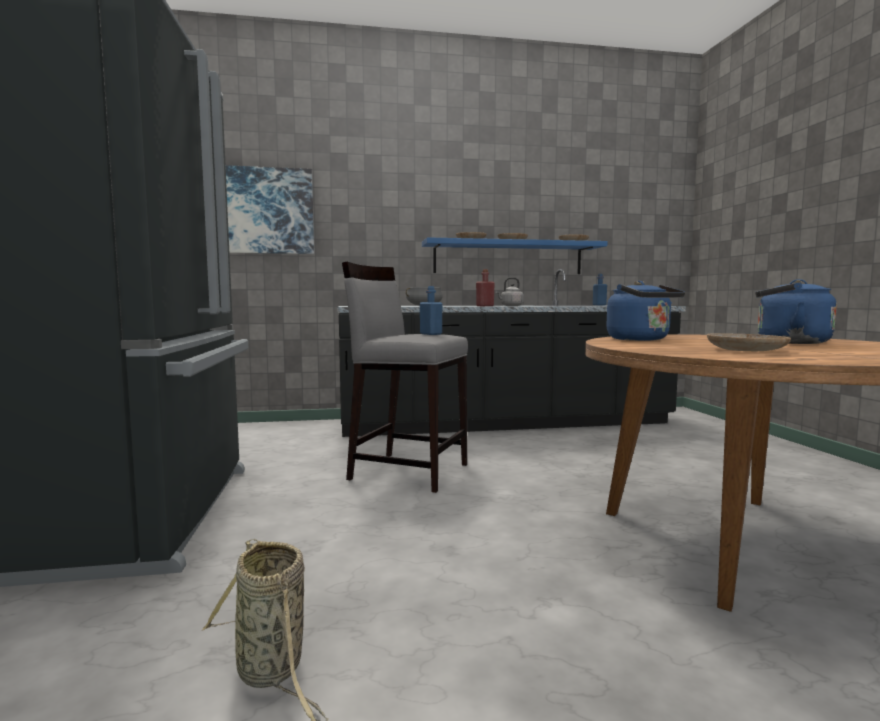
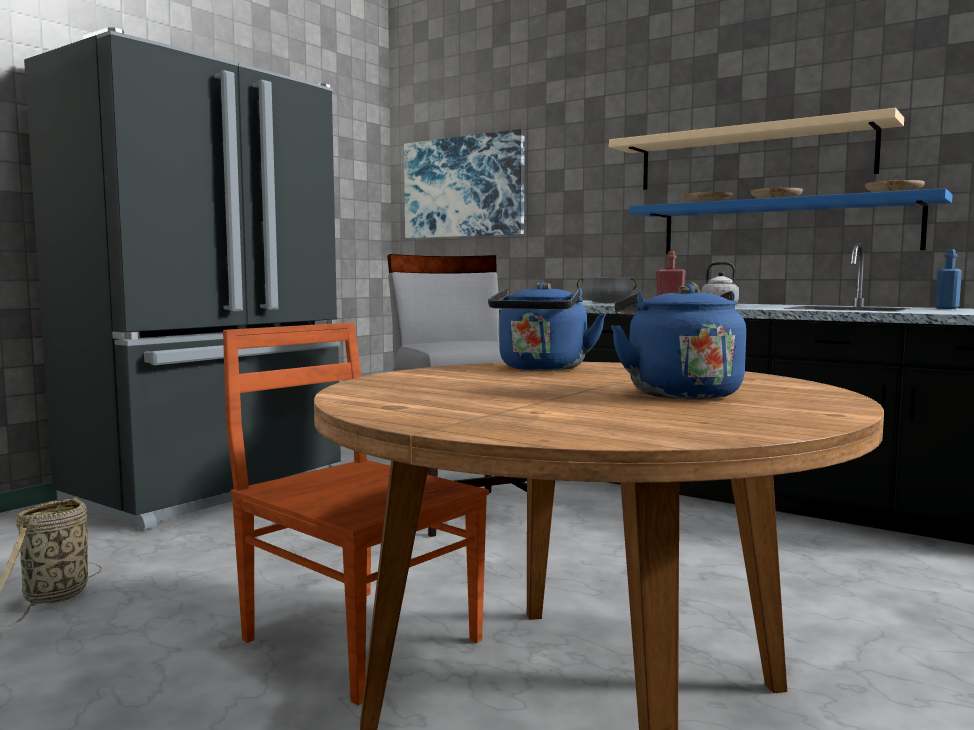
camera: 45 degrees right, 0 degrees up
blue bottle [420,286,442,335] -> none
beige plate [707,334,791,351] -> none
none -> brown chair [223,322,489,705]
none -> beige shelf [609,108,904,190]

